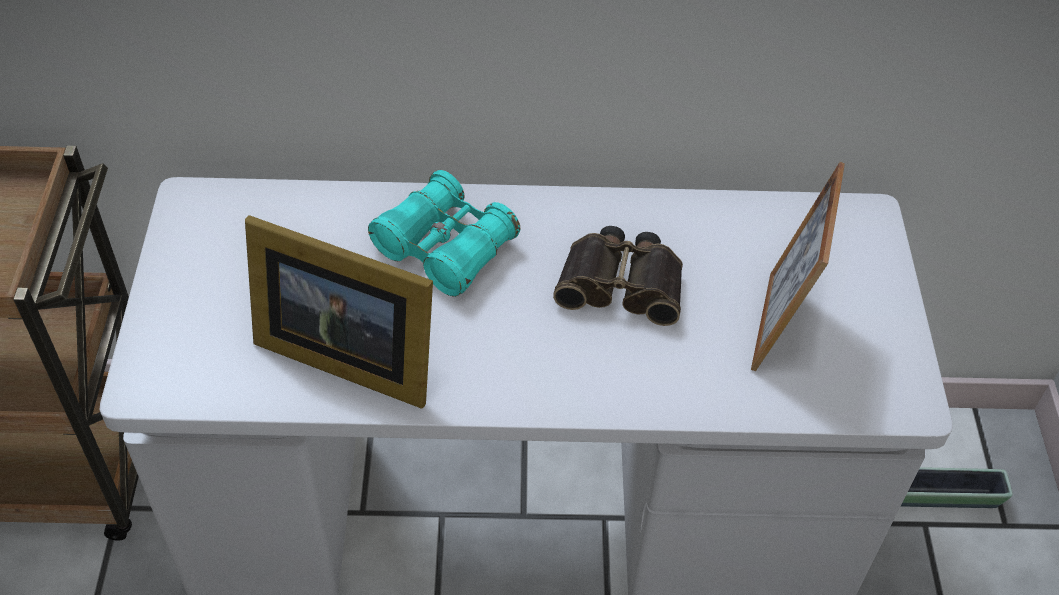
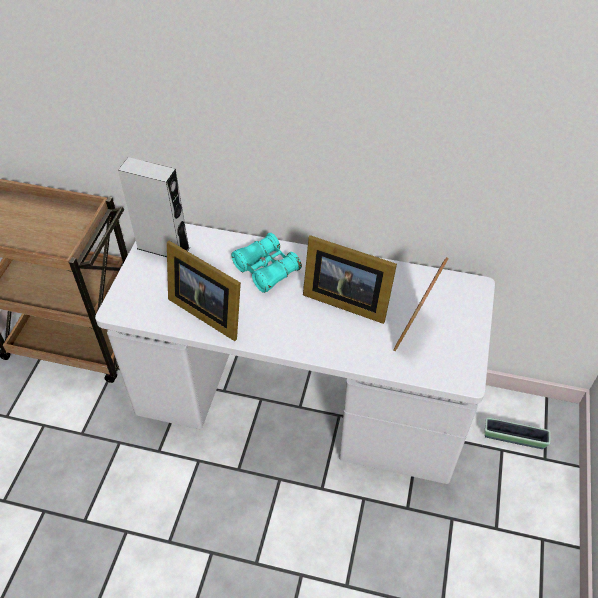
camera: 15 degrees right, 0 degrees up
binoculars [553,226,683,326] -> picture frame [303,235,397,324]
none -> grey speaker [118,157,190,257]

